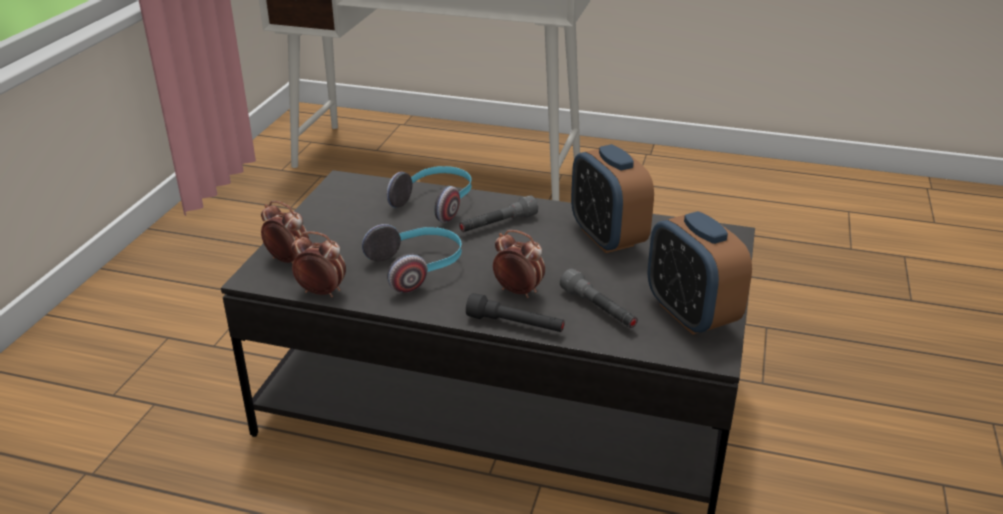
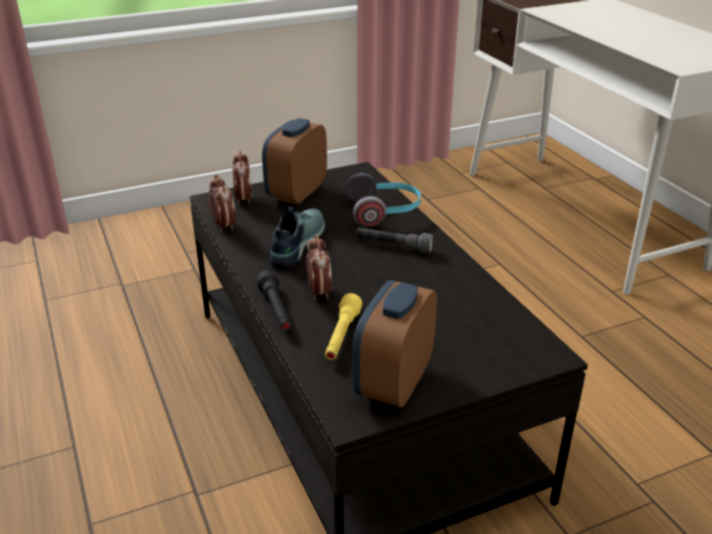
camera: 50 degrees right, 0 degrees up
headphones [362,224,462,293] -> shoe [269,207,325,266]
grey flashlight [560,268,638,328] -> yellow flashlight [325,293,362,360]
alarm clock [571,144,654,253] -> alarm clock moved to [262,118,327,205]

